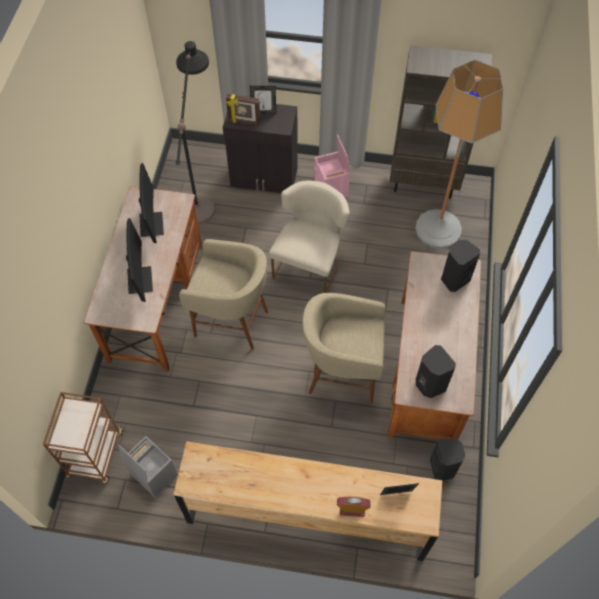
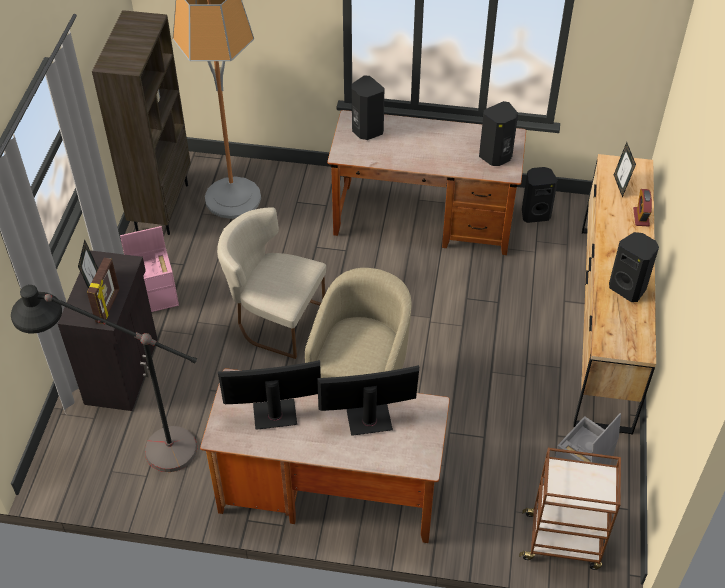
camera: 90 degrees left, 10 degrees down
beige stool [303,293,386,404] -> none
none -> black speaker [609,232,659,302]

